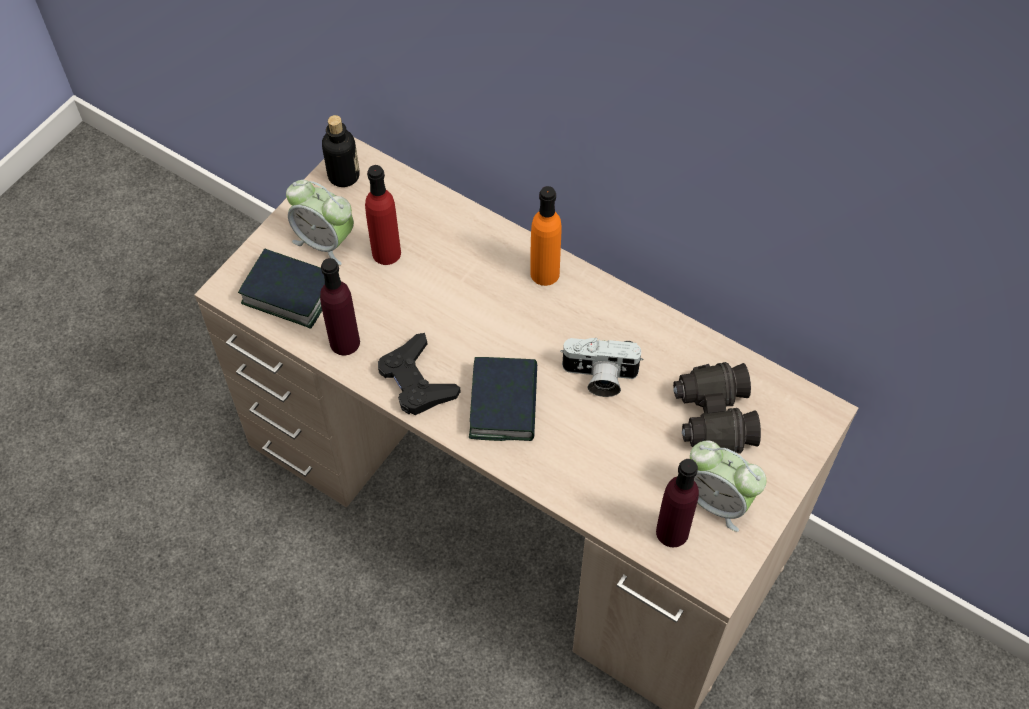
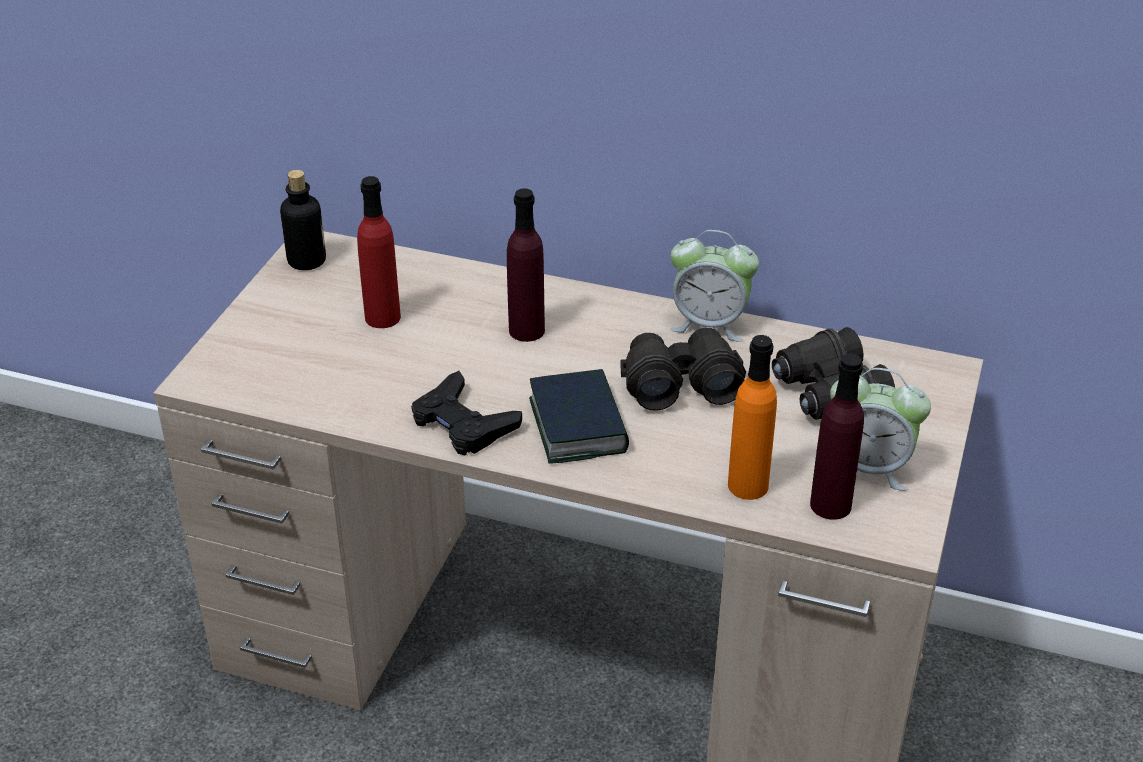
camera: 15 degrees left, 20 degrees down
book [238,248,325,329] -> none
alarm clock [286,180,354,265] -> alarm clock moved to [670,230,759,342]
purple bottle [320,258,360,355] -> purple bottle moved to [507,188,545,342]
orange bottle [530,186,562,286] -> orange bottle moved to [728,335,777,500]
camera [560,338,643,397] -> black binoculars [620,328,746,411]

